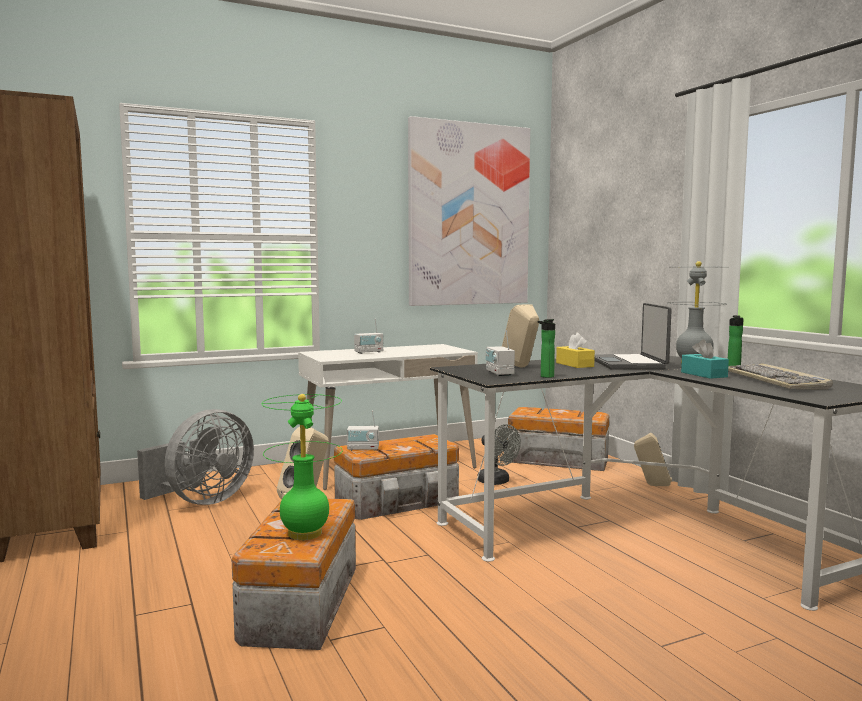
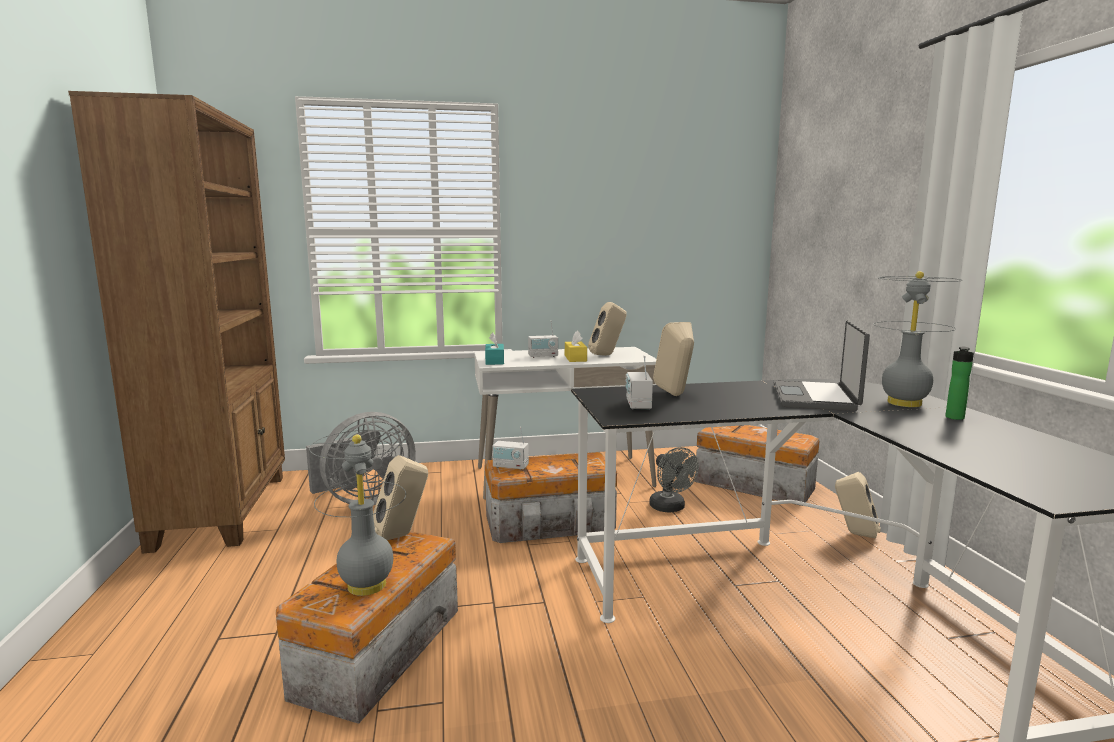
camera: 15 degrees right, 5 degrees up
green table lamp [261,394,343,540] -> grey table lamp [309,430,406,596]
picture [408,116,530,306] -> none
bottle [538,319,555,378] -> none
yellow tissue box [556,333,595,368] -> yellow tissue box moved to [565,331,587,362]
turquoise tissue box [681,339,729,379] -> turquoise tissue box moved to [485,332,504,365]
keyboard [728,363,833,390] -> none
none -> beige speaker [588,302,627,356]

